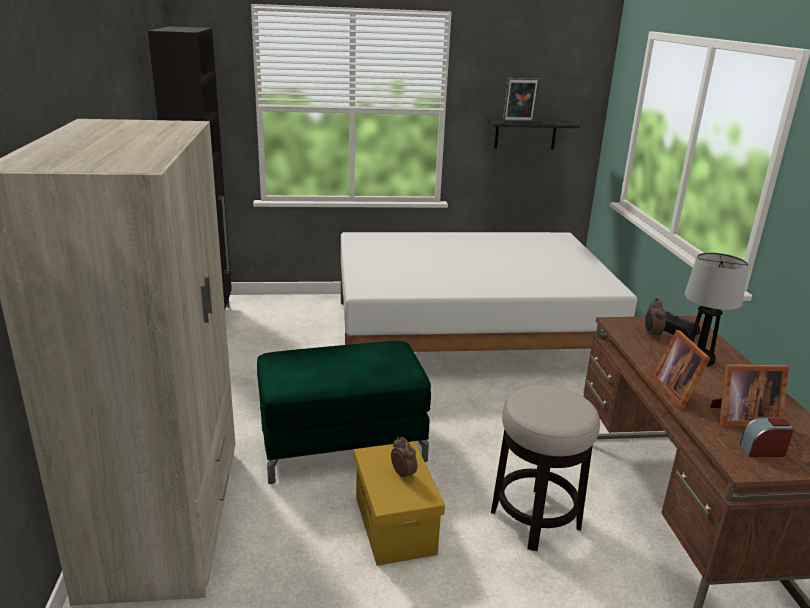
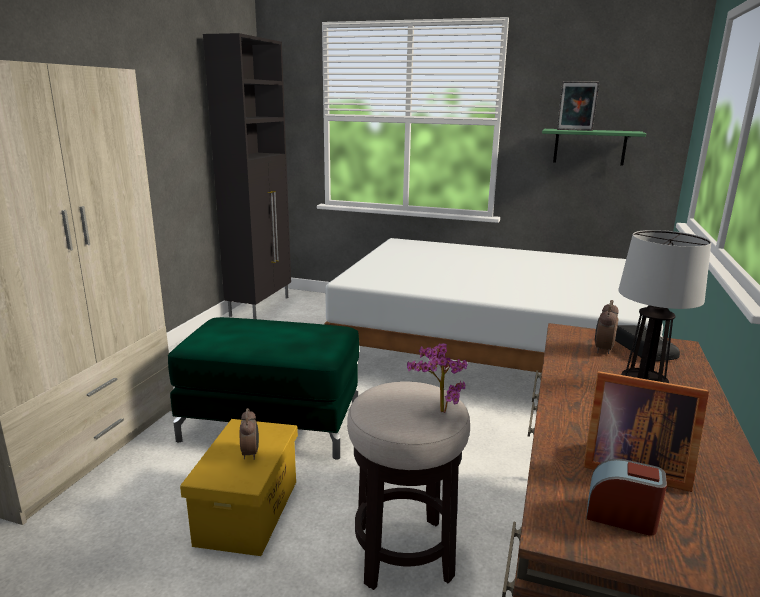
camera: 25 degrees right, 5 degrees down
black shelf [486,118,580,149] -> green shelf [542,129,646,165]
picture frame [652,330,710,409] -> none
none -> potted plant [407,343,468,413]

